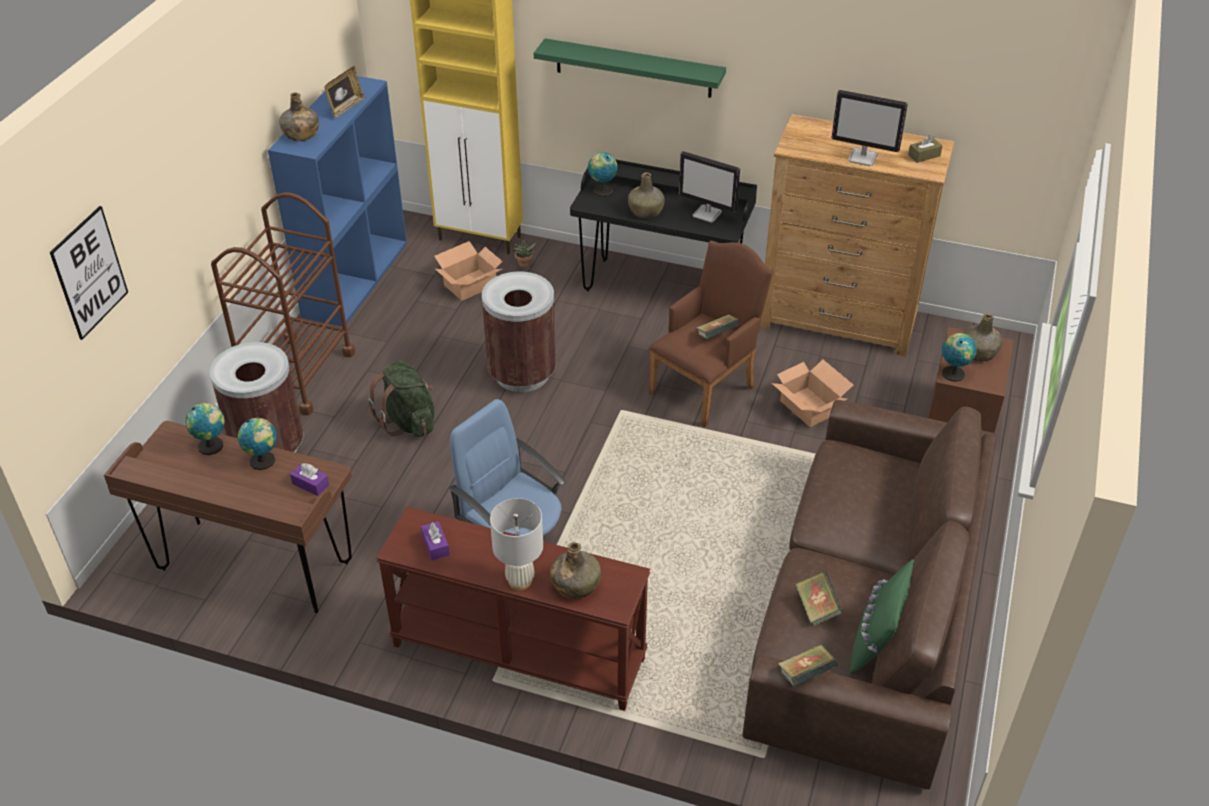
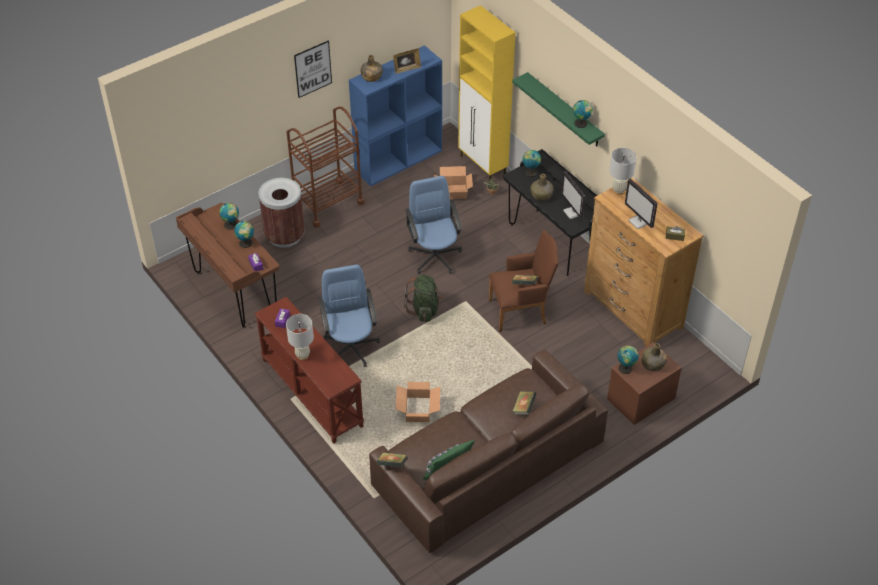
camera: 35 degrees right, 5 degrees up
picture [50,206,128,340] -> picture moved to [294,41,332,98]
green backpack [368,361,434,437] -> green backpack moved to [404,275,442,322]
brown trash can [482,272,556,392] -> blue office chair [405,176,463,274]
green bottle [550,542,601,598] -> none
cardboard box [771,360,853,427] -> cardboard box moved to [396,382,440,422]
book [795,571,843,626] -> book moved to [512,391,536,415]
none -> globe [573,100,593,128]
none -> white table lamp [609,148,636,195]

